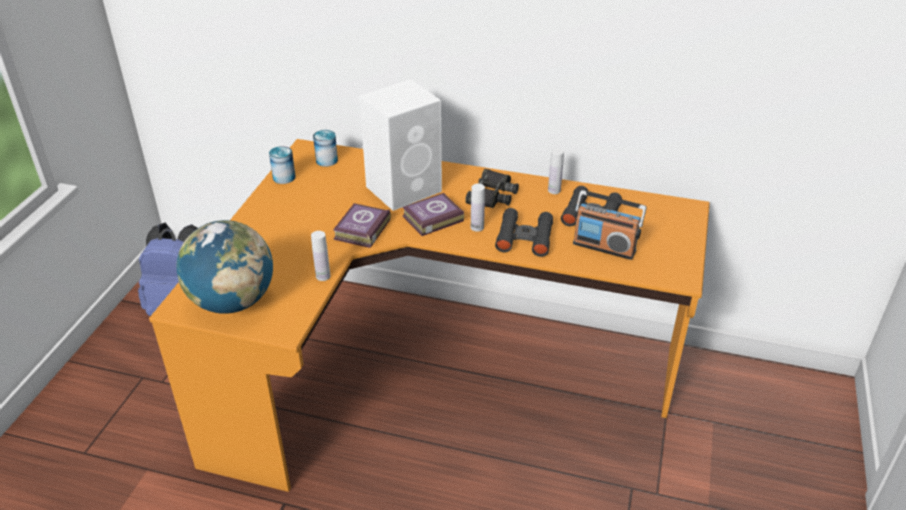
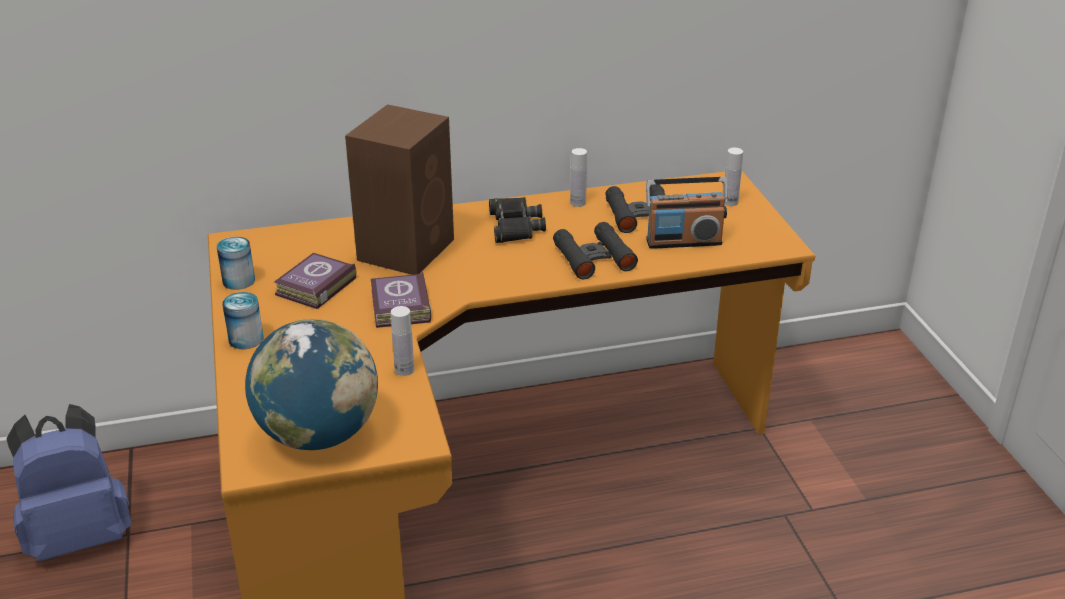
camera: 30 degrees left, 5 degrees down
can [313,130,338,167] -> can moved to [222,292,264,349]
white speaker [359,80,442,211] -> brown speaker [345,104,454,275]
book [403,193,464,236] -> book moved to [274,253,356,309]
white bottle [471,184,485,232] -> white bottle moved to [723,148,743,206]

